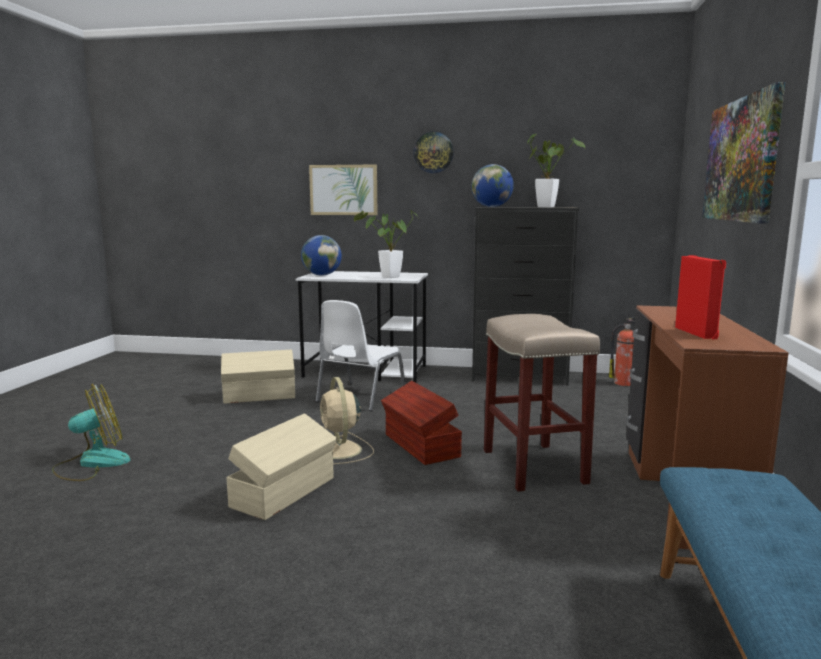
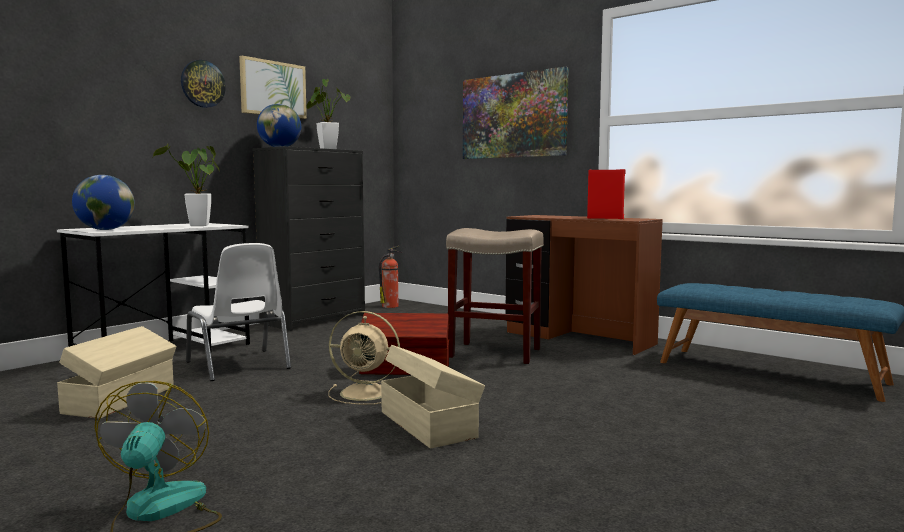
camera: 60 degrees left, 5 degrees down
picture [309,165,377,215] -> picture moved to [239,56,307,119]

